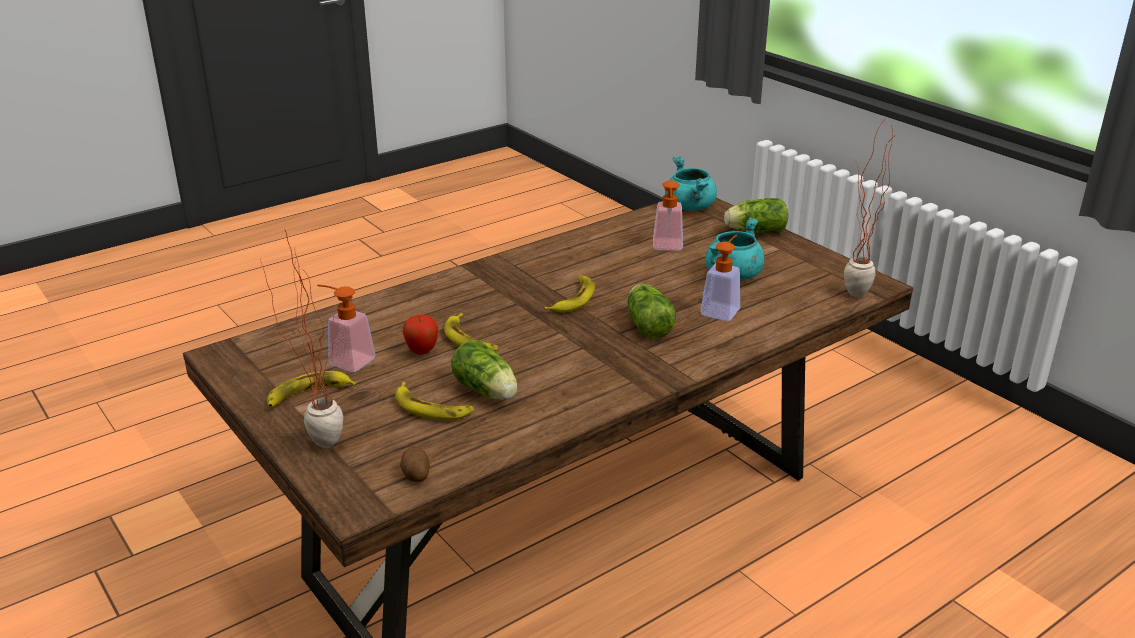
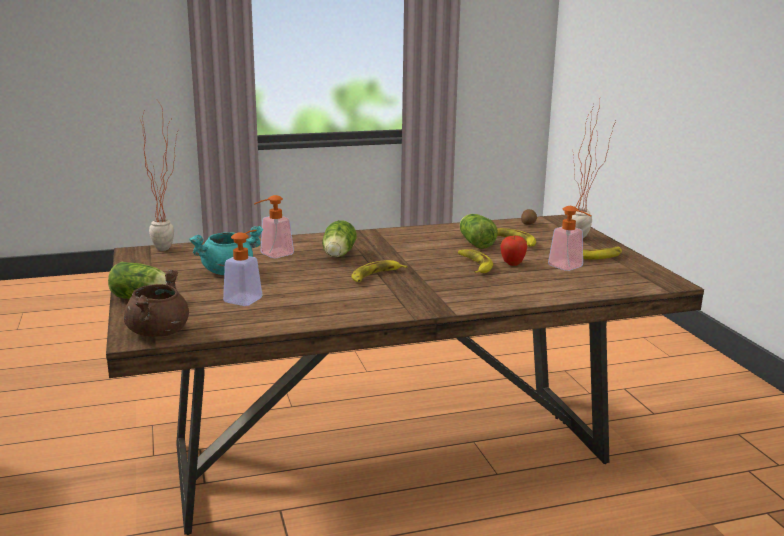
camera: 160 degrees left, 10 degrees down
turquoise cooking pot [665,156,717,211] -> brown cooking pot [124,270,189,337]

